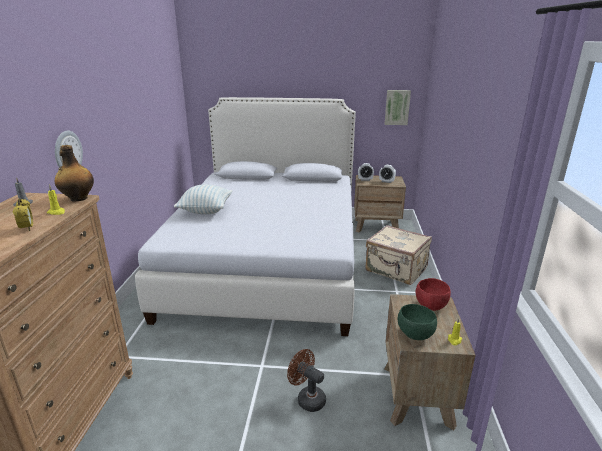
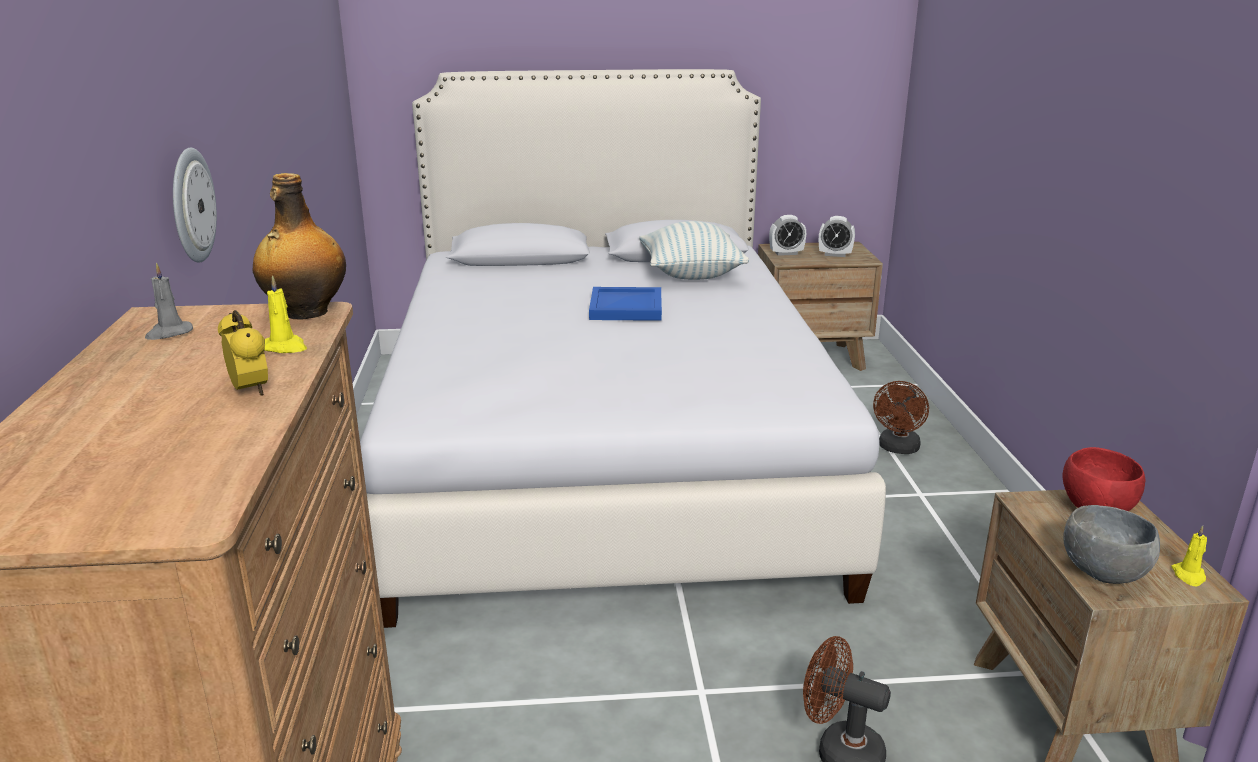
camera: 10 degrees left, 0 degrees up
pillow [174,184,232,214] -> pillow moved to [639,221,749,280]
beige suitcase [365,225,432,285] -> brown fan [873,381,929,454]
picture [385,90,411,125] -> none
green bowl [398,304,437,340] -> grey bowl [1063,505,1160,584]
none -> blue tray [589,287,662,321]

